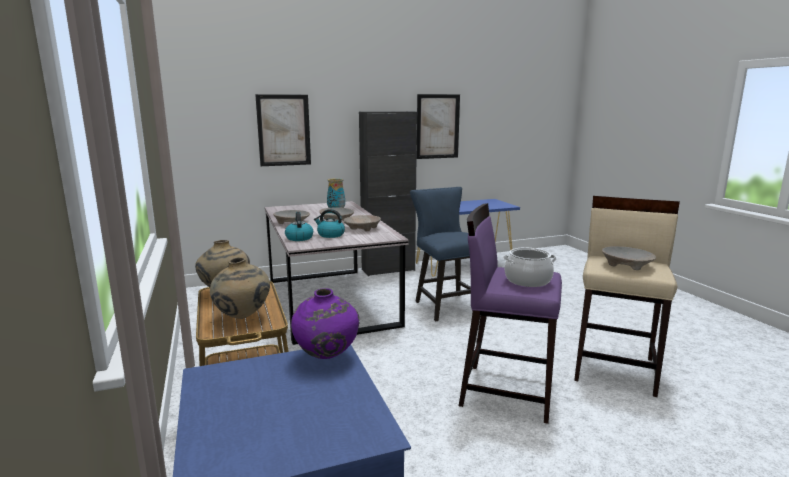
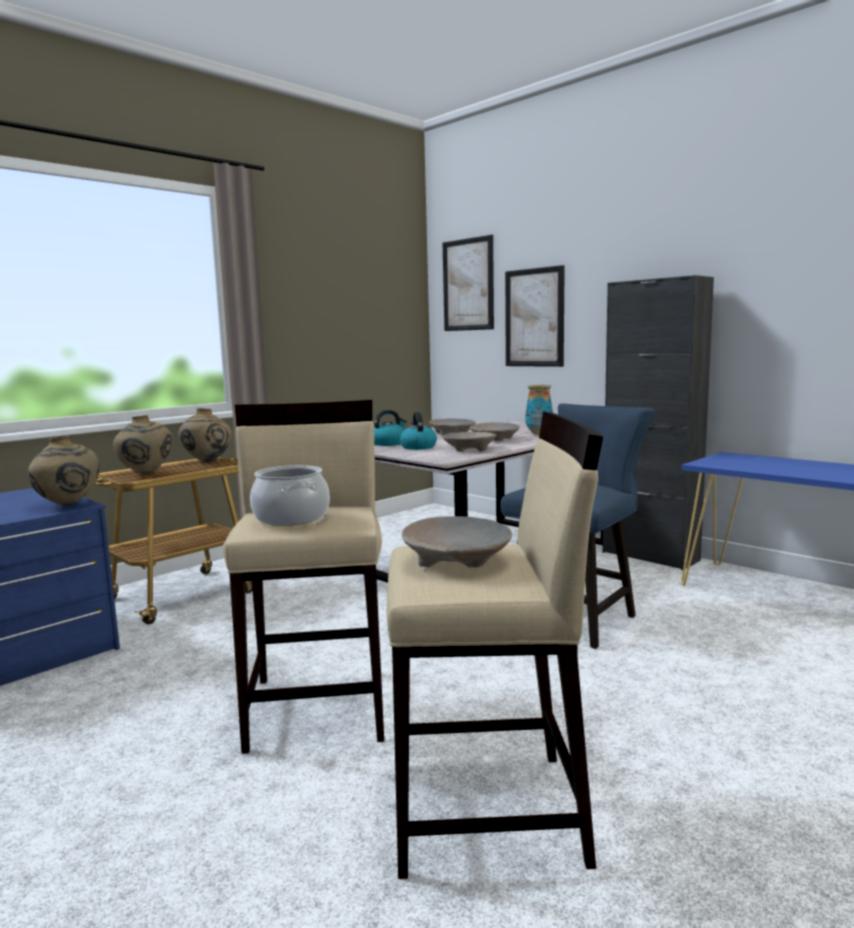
camera: 65 degrees right, 5 degrees down
purple vase [291,288,360,359] -> beige vase [28,436,100,505]
picture [417,94,460,159] -> picture moved to [443,235,494,331]
purple stool [459,203,562,424] -> beige stool [223,400,384,754]

